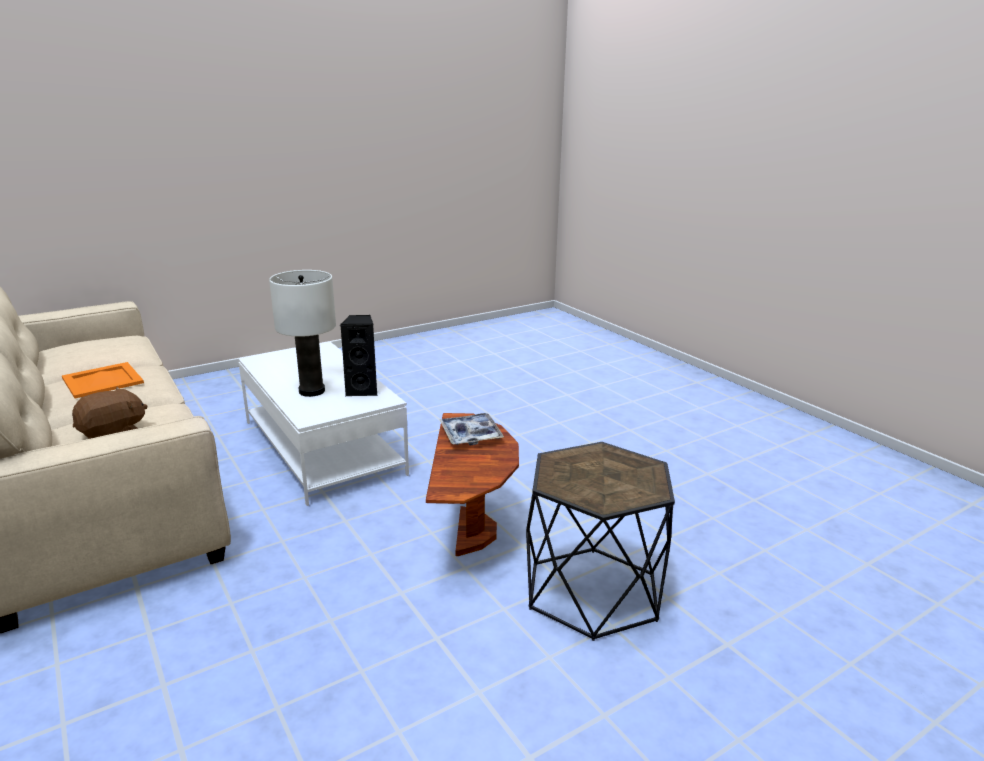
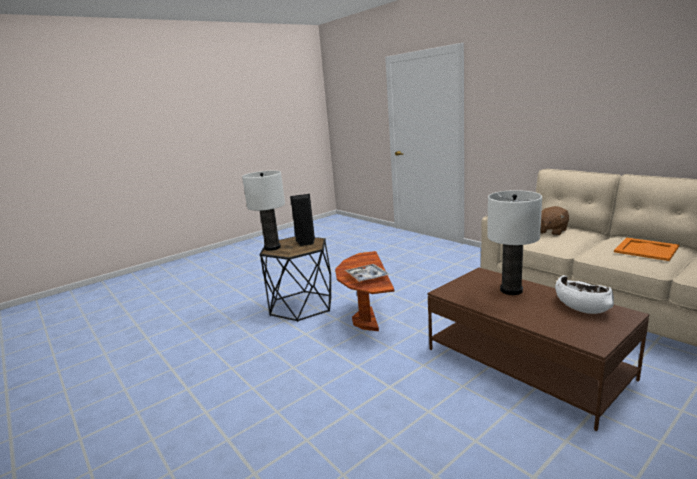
camera: 175 degrees right, 5 degrees down
white coffee table [238,341,409,506] -> brown coffee table [427,267,650,431]
black speaker [340,315,377,396] -> black speaker moved to [290,194,315,246]
none -> white table lamp [242,170,285,251]
none -> white bowl [555,275,614,314]

